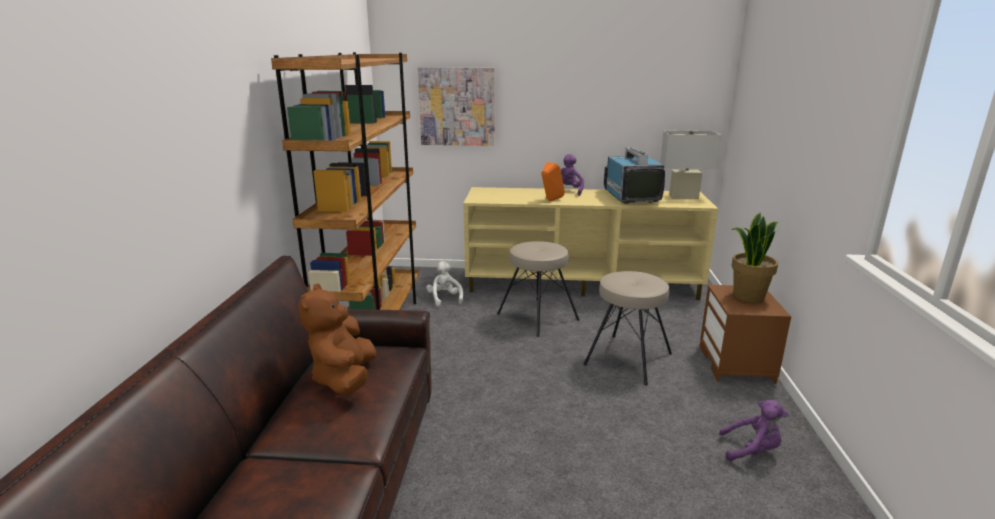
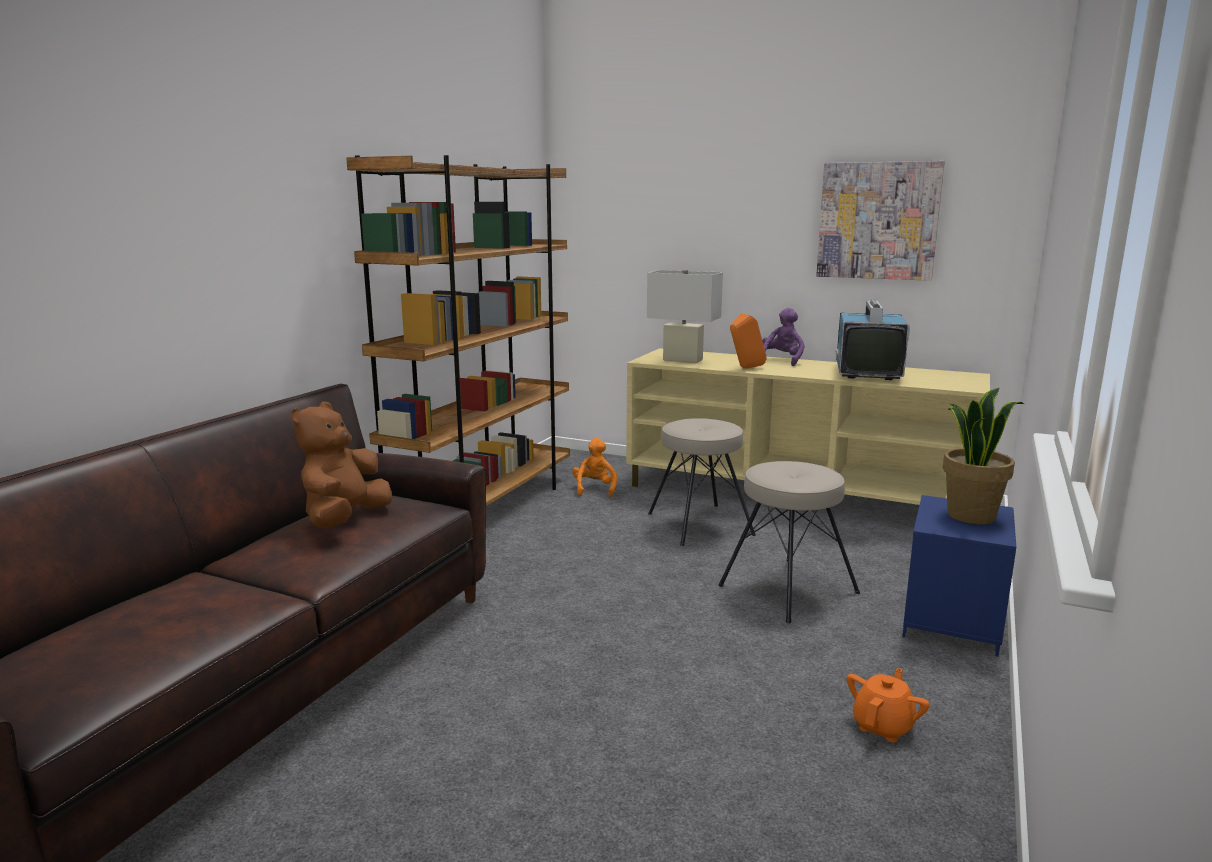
camera: 20 degrees right, 5 degrees down
picture [418,67,495,146] -> picture moved to [816,161,945,281]
white plush toy [426,261,463,306] -> orange plush toy [572,438,617,497]
white table lamp [660,130,721,199] -> white table lamp moved to [647,270,723,363]
brown nightstand [700,285,791,384] -> blue nightstand [902,495,1016,657]
purple plush toy [719,400,788,461] -> orange teapot [847,668,930,742]

